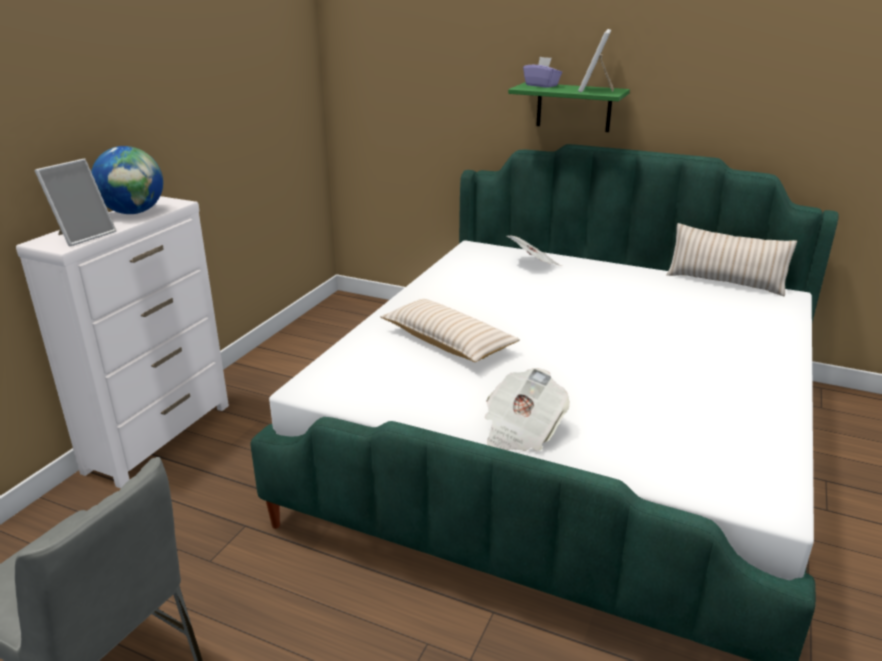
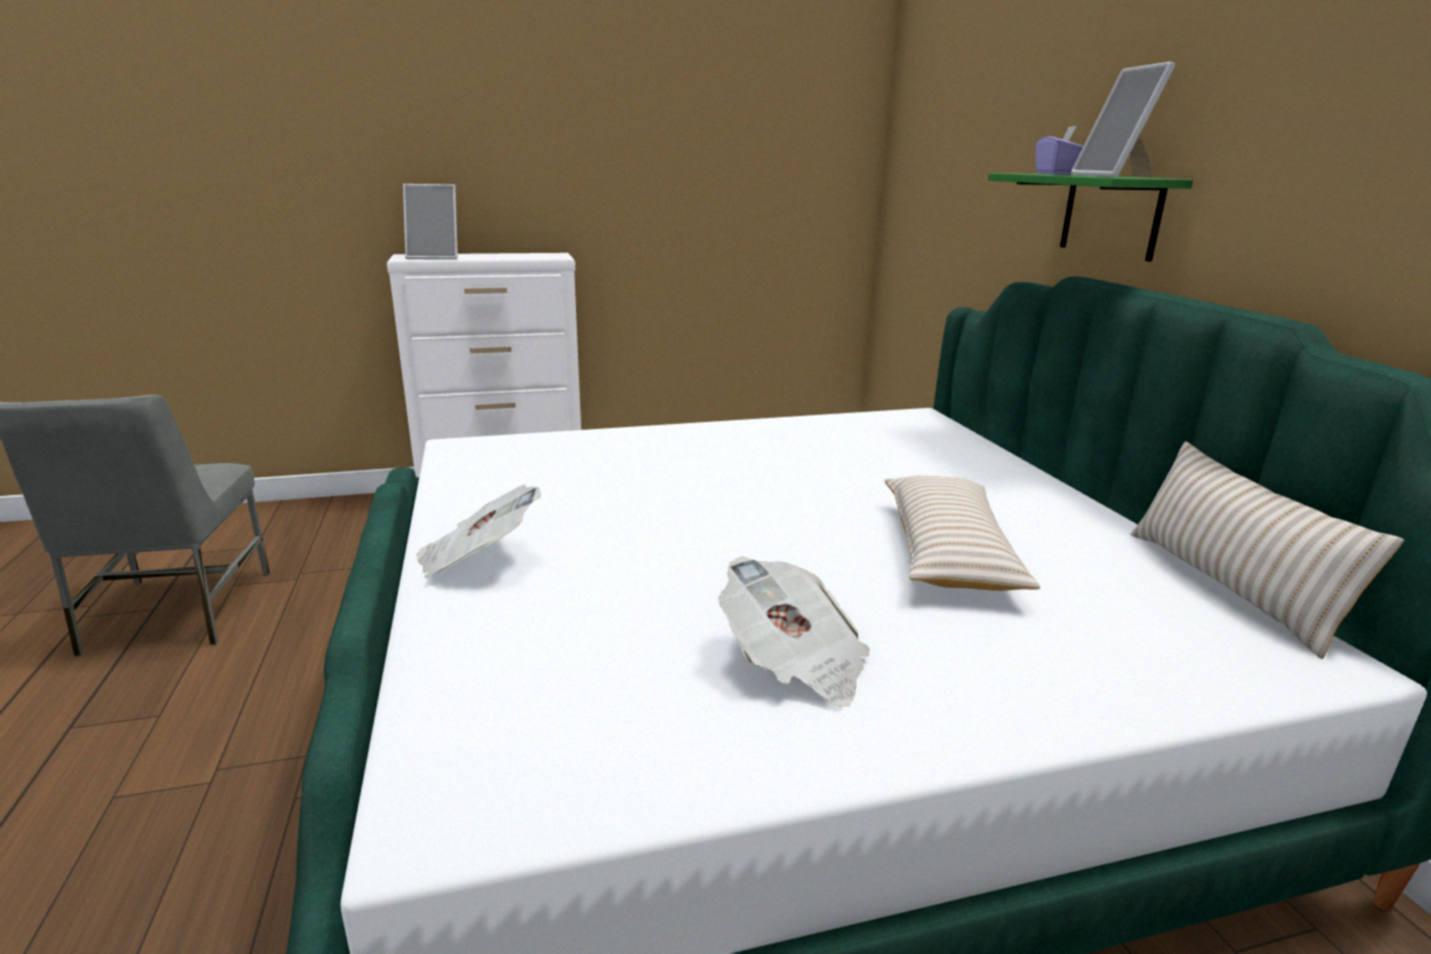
camera: 50 degrees right, 5 degrees down
globe [91,146,163,214] -> none
beige pillow [380,299,520,362] -> beige pillow moved to [884,476,1040,591]
newspaper [507,235,562,266] -> newspaper moved to [718,557,870,707]
picture frame [578,29,614,92] -> picture frame turned 75 degrees counterclockwise [1071,62,1175,177]

